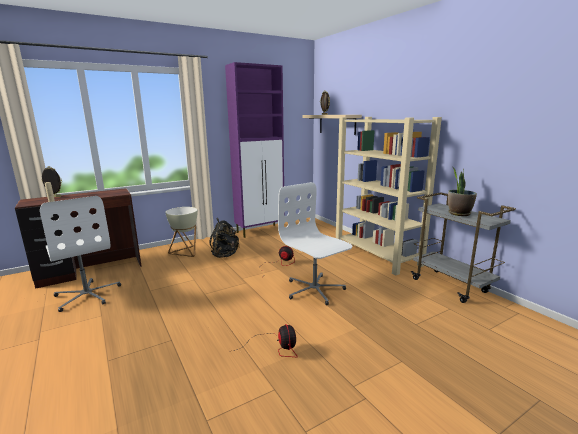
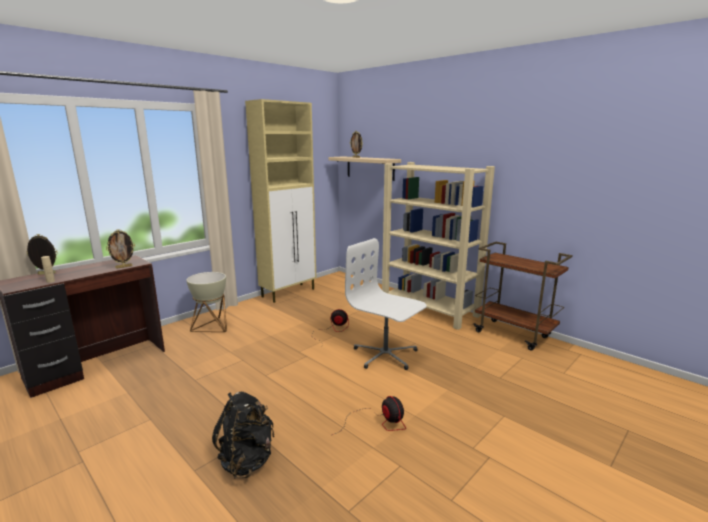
camera: 15 degrees left, 0 degrees up
white office chair [40,196,121,312] -> none
black backpack [209,218,239,258] -> black backpack moved to [212,392,274,479]
purple cabinet [225,62,285,238] -> beige cabinet [245,99,316,303]
grey cart [410,192,516,303] -> brown cart [473,242,573,351]
potted plant [448,167,477,216] -> none
none -> picture frame [106,229,135,269]

